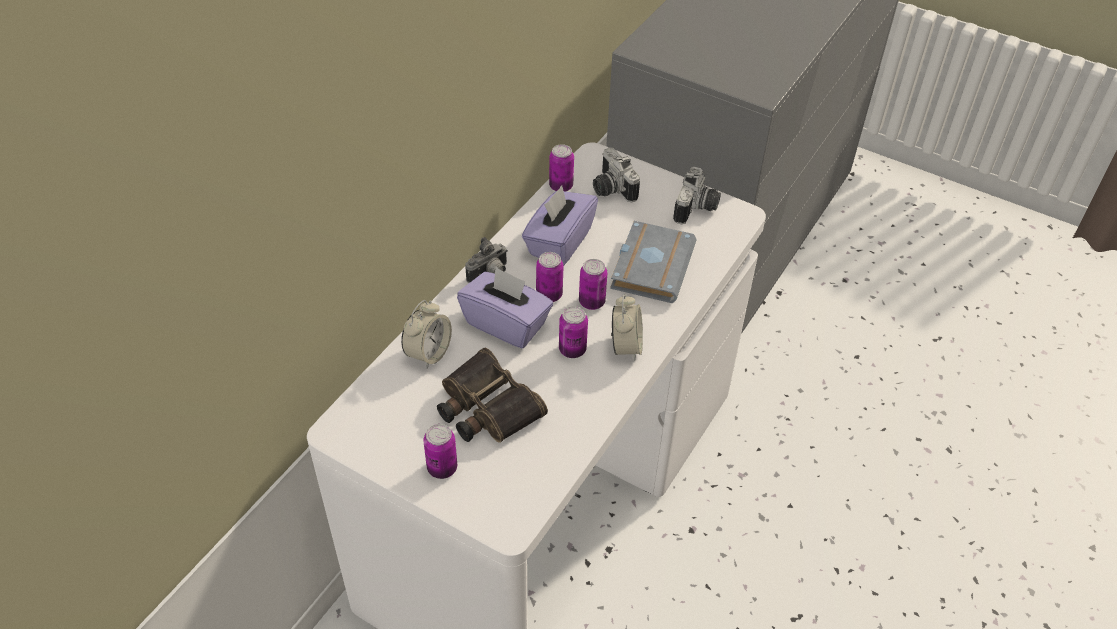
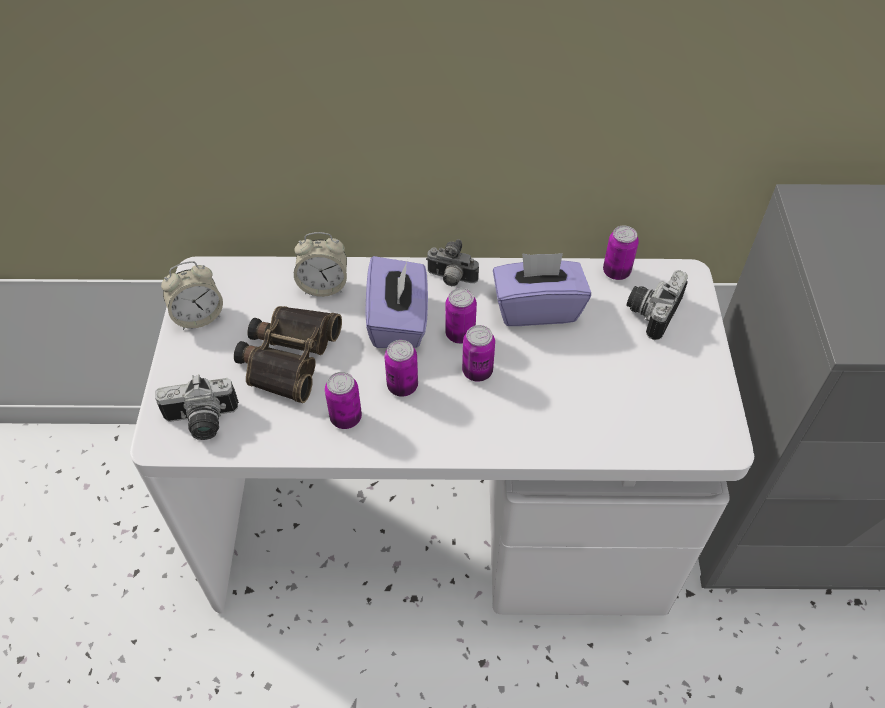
camera: 60 degrees right, 5 degrees up
can [423,424,457,479] -> can moved to [325,372,362,429]
grey book [610,221,697,303] -> none
alarm clock [611,294,643,361] -> alarm clock moved to [161,261,223,330]
camera [673,167,721,225] -> camera moved to [155,374,239,440]

